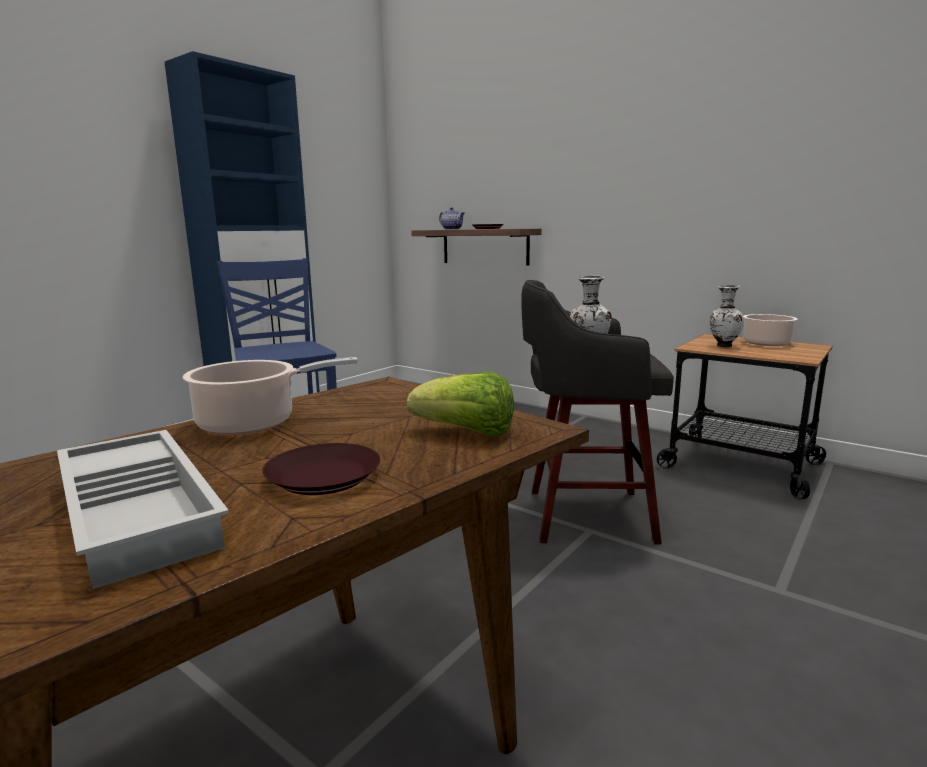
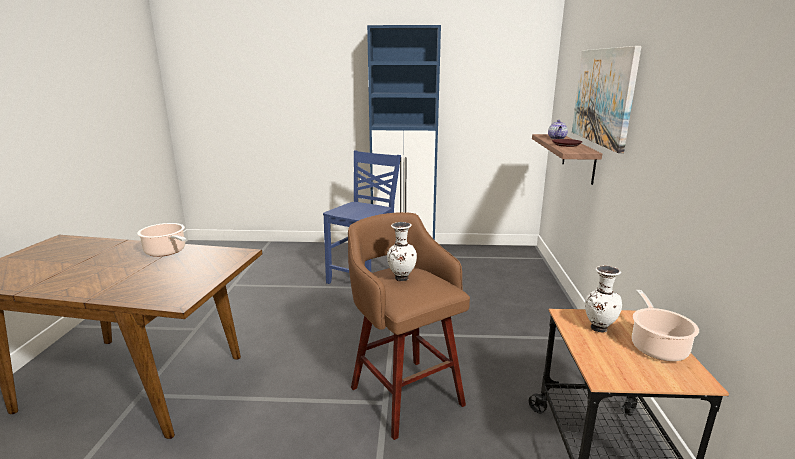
camera: 55 degrees right, 5 degrees up
white tray [57,430,229,589] -> none
brown plate [262,443,381,495] -> none
lettuce [407,372,514,436] -> none
grey stool [521,280,674,544] -> brown stool [348,212,470,440]
none -> picture [572,46,641,153]

